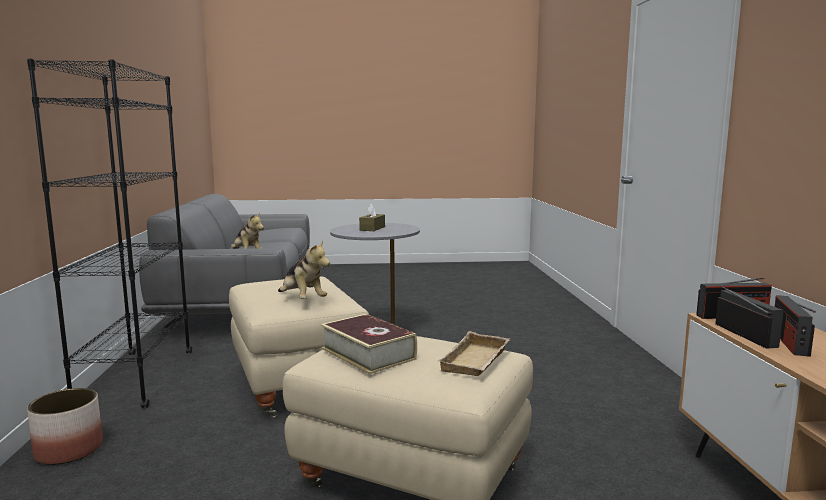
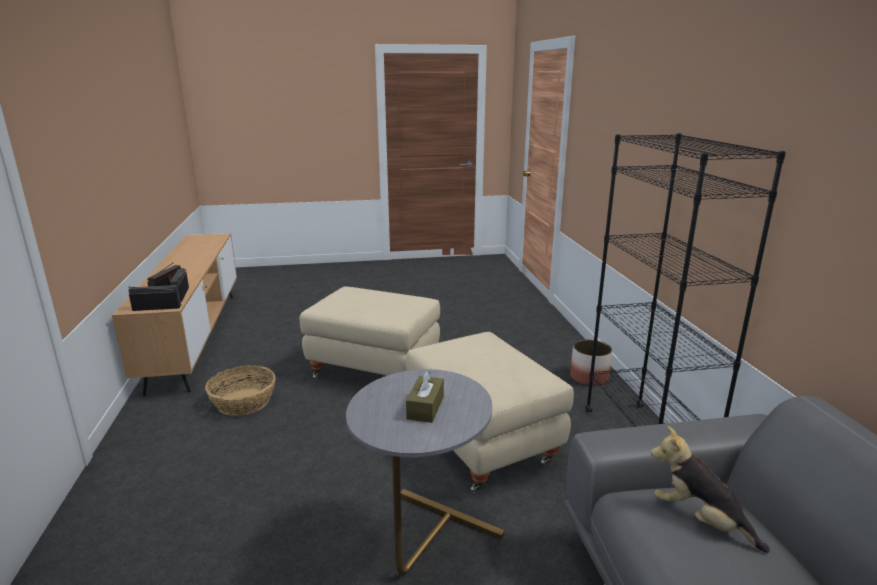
camera: 175 degrees right, 10 degrees up
plush toy [278,240,330,299] -> none
book [321,314,417,374] -> none
beige tray [438,331,510,376] -> none
none -> basket [205,365,276,416]

